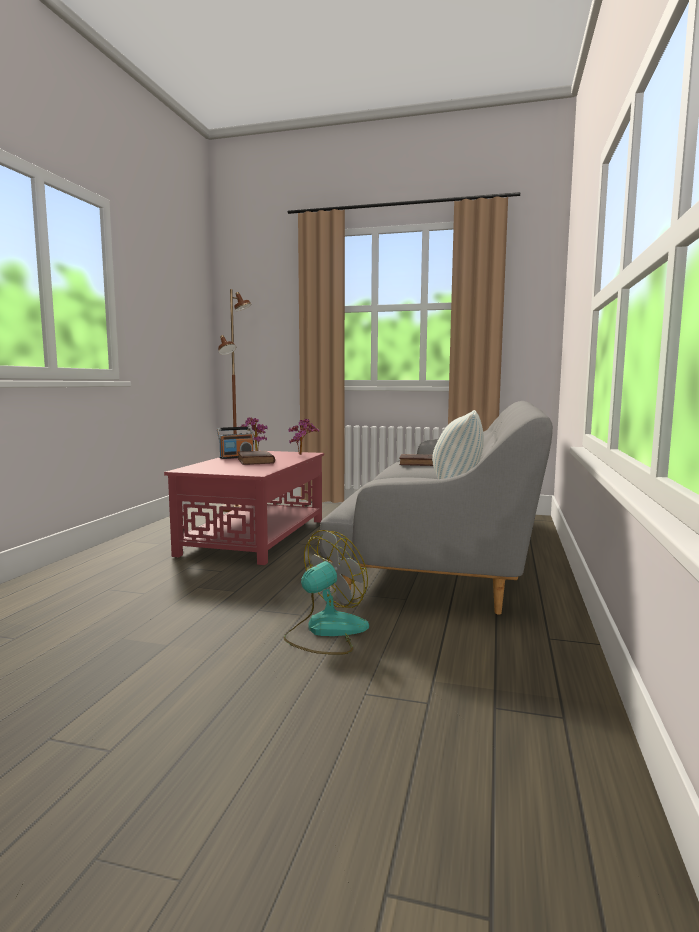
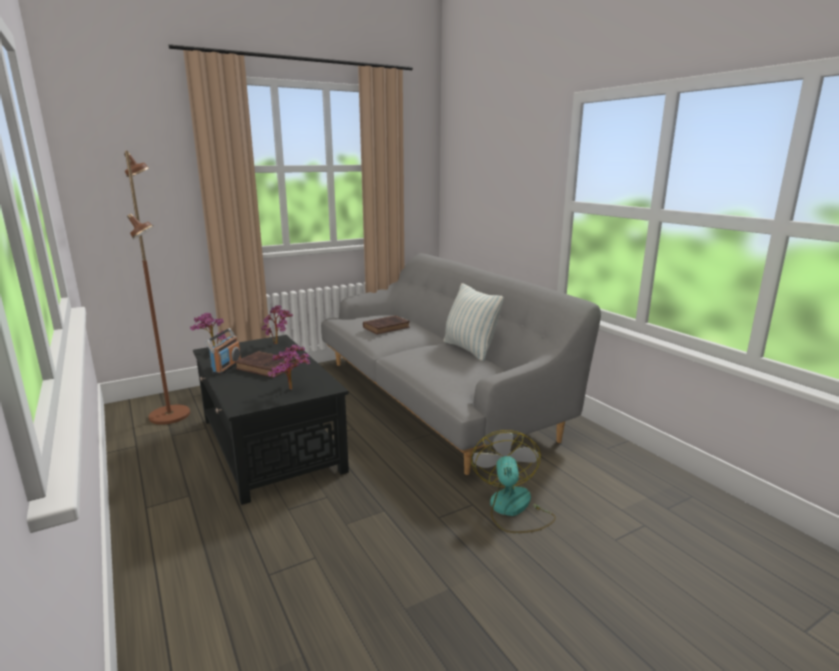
camera: 45 degrees left, 10 degrees up
red coffee table [164,450,324,565] -> black coffee table [193,335,349,505]
none -> potted plant [268,345,310,390]

